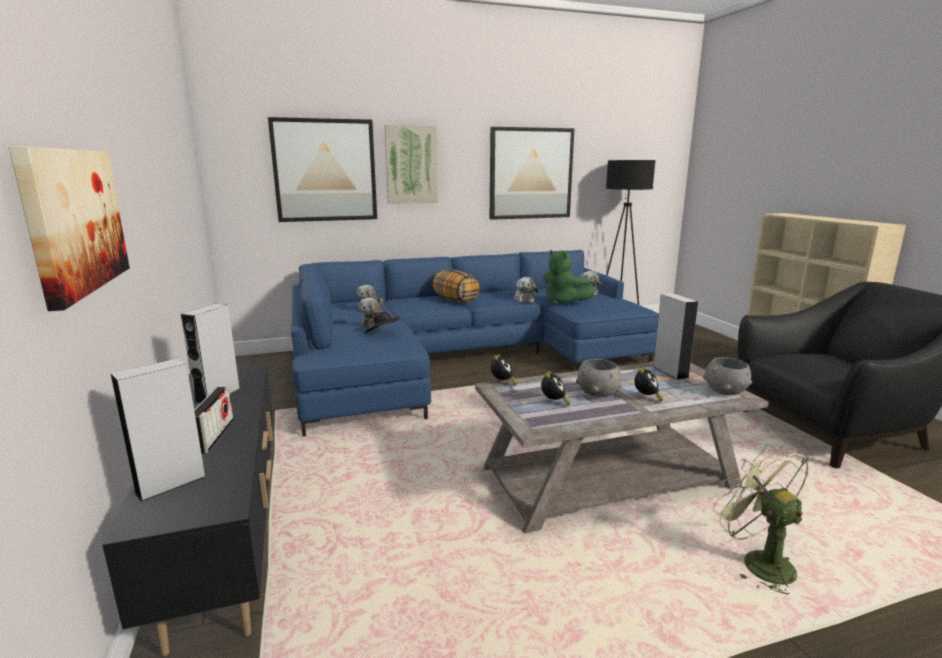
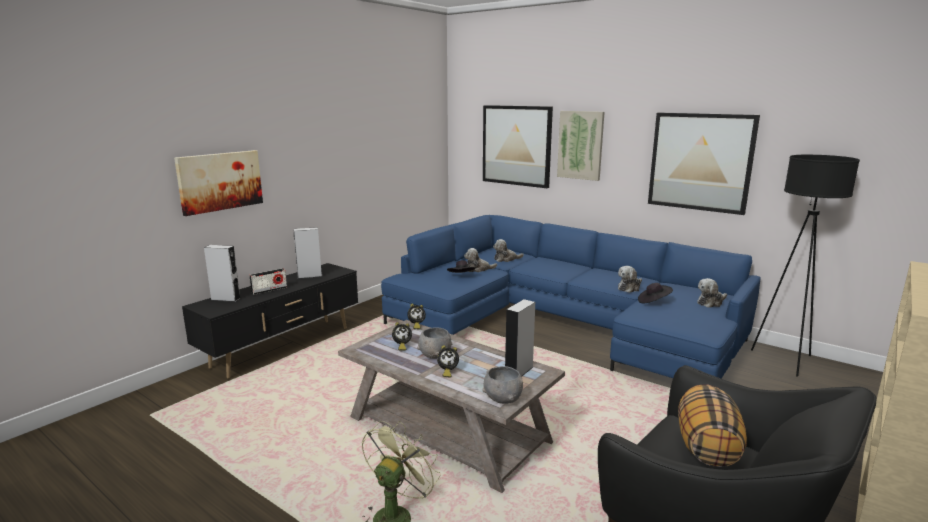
camera: 55 degrees right, 0 degrees up
pillow [432,269,480,303] -> pillow moved to [678,385,747,467]
green plush toy [543,250,594,305] -> black hat [638,283,673,303]

